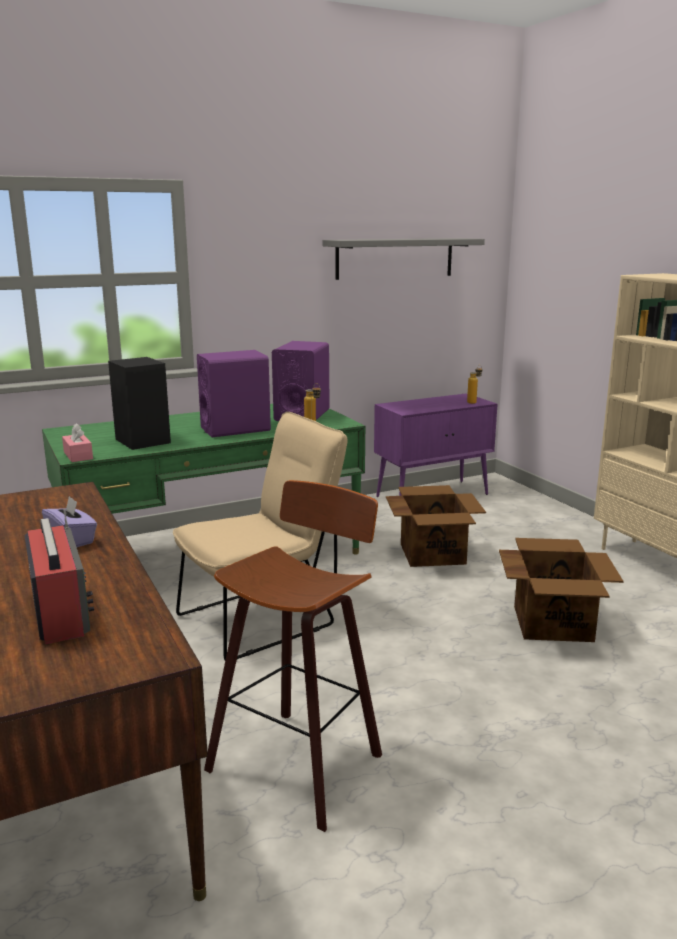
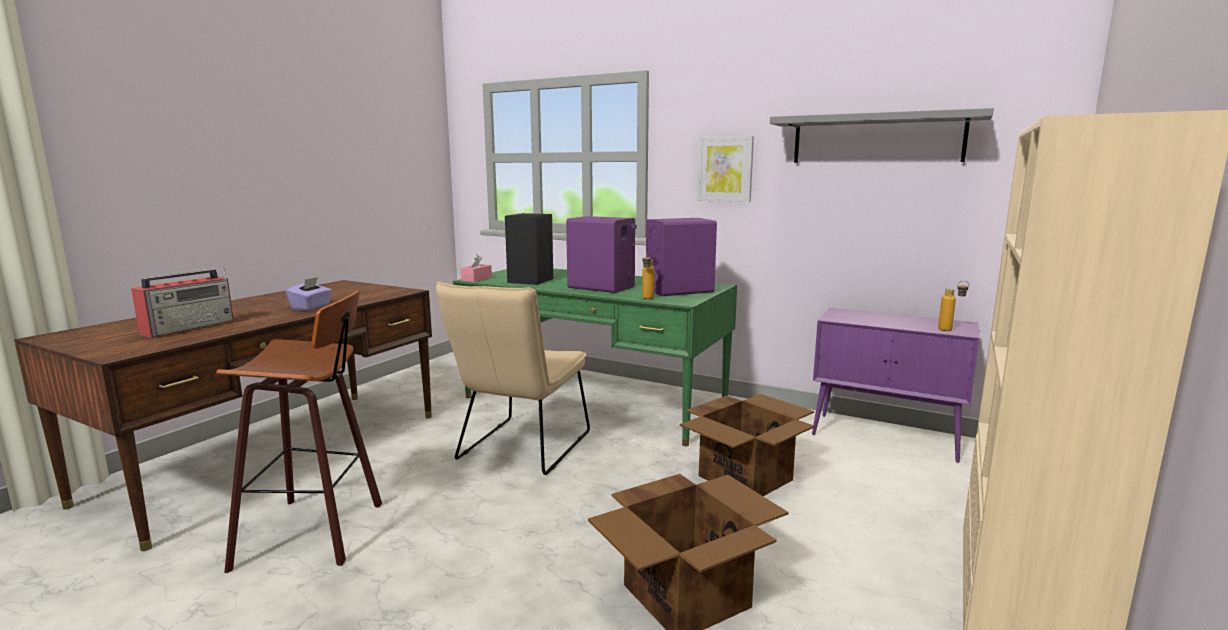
camera: 55 degrees right, 5 degrees down
beige chair [173,412,348,660] -> beige chair turned 90 degrees clockwise [436,282,590,475]
none -> picture [697,136,754,202]

